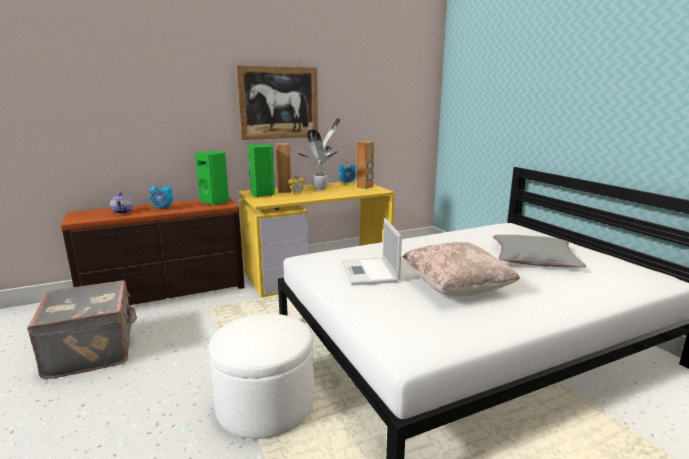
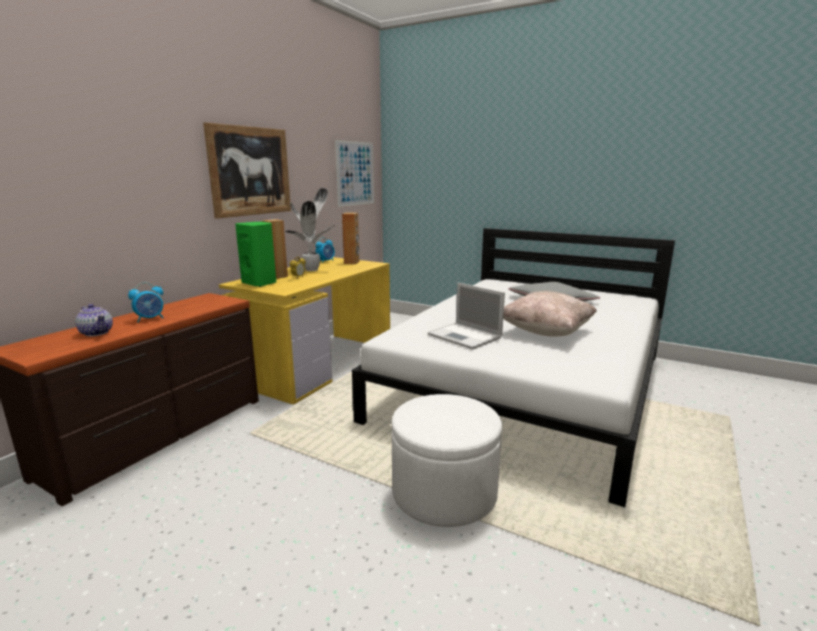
camera: 35 degrees left, 0 degrees up
grey suitcase [27,280,137,379] -> none
green speaker [195,151,229,205] -> none
none -> picture [335,140,374,207]

